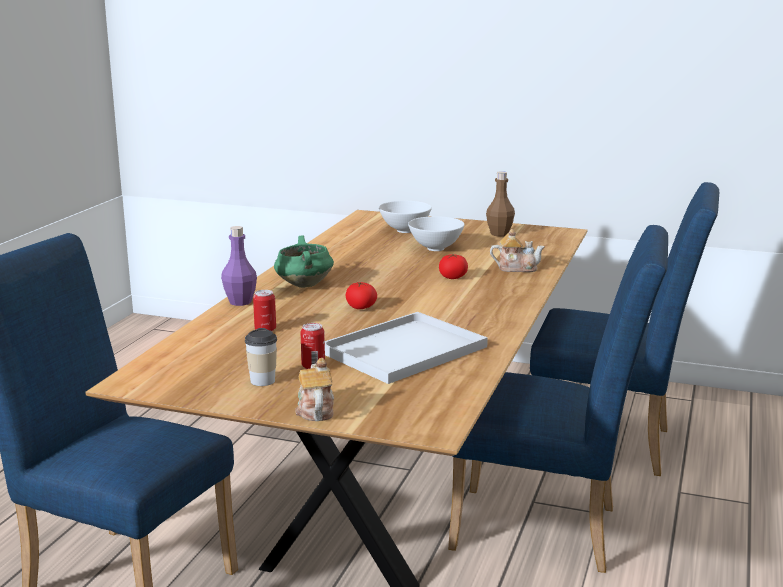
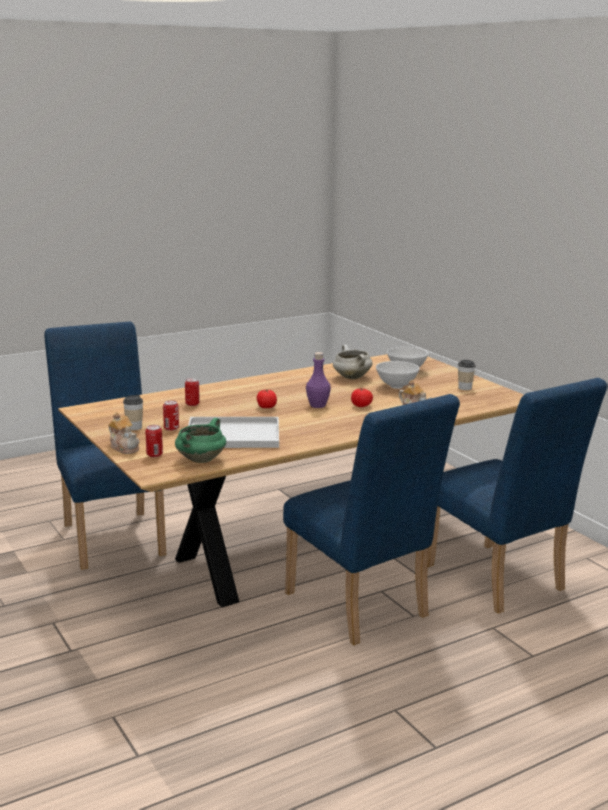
camera: 40 degrees right, 0 degrees up
purple bottle [221,226,257,306] -> purple bottle moved to [306,352,331,408]
green cooking pot [274,235,334,288] -> green cooking pot moved to [175,418,226,463]
teapot [295,358,334,421] -> teapot turned 105 degrees clockwise [108,412,140,454]
brown bottle [486,171,515,237] -> cup [458,360,475,390]
none -> can [145,425,163,457]
none -> white cooking pot [333,344,373,379]

